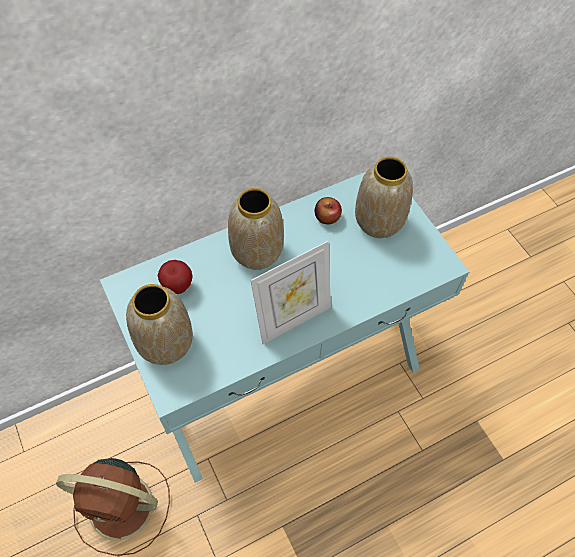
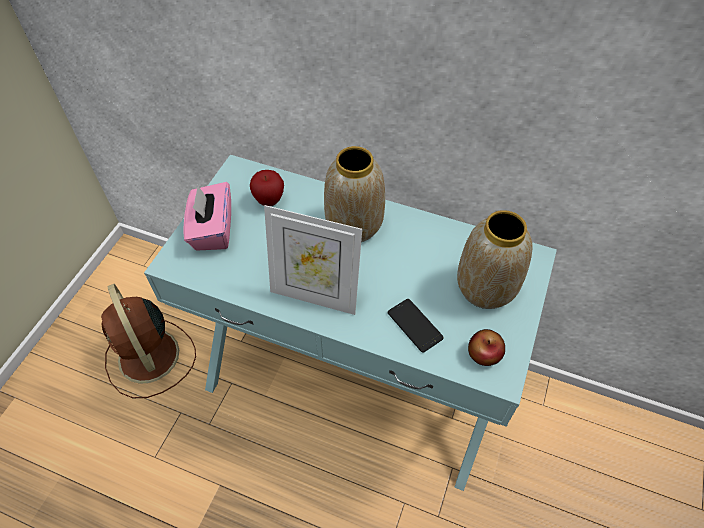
camera: 50 degrees right, 5 degrees down
vase [126,284,193,365] -> pink tissue box [183,182,231,251]
apple [315,197,342,224] -> apple moved to [468,329,505,366]
none -> phone [388,299,444,353]

